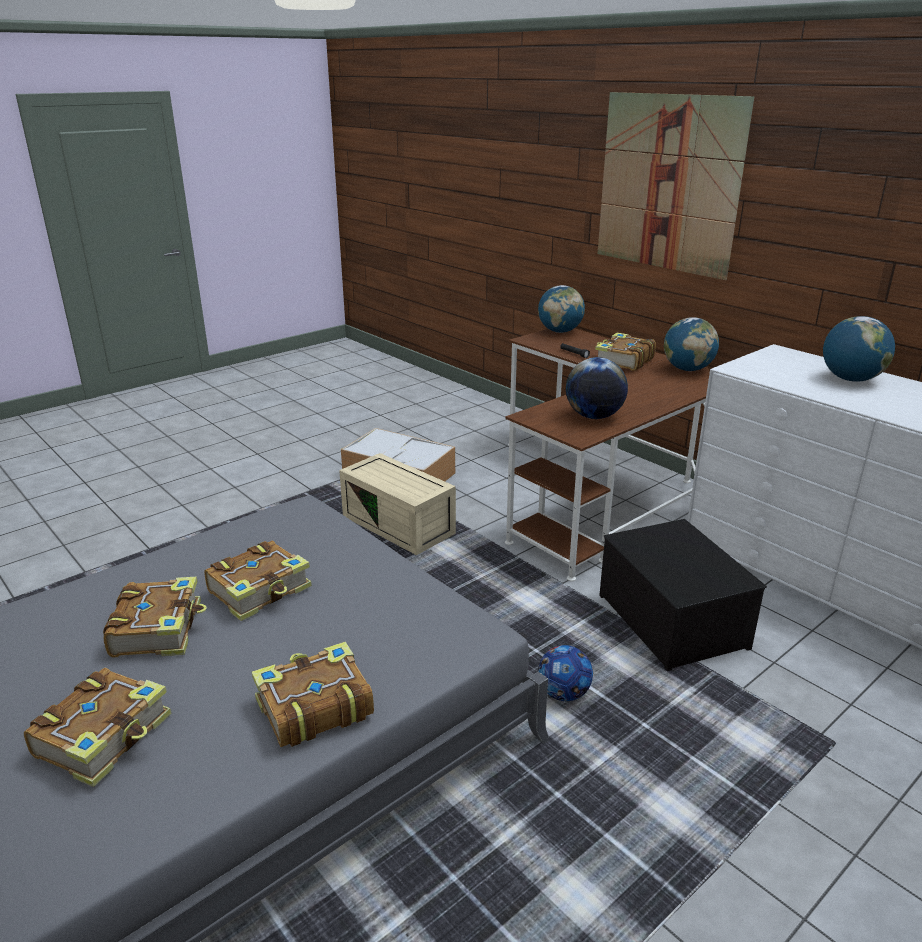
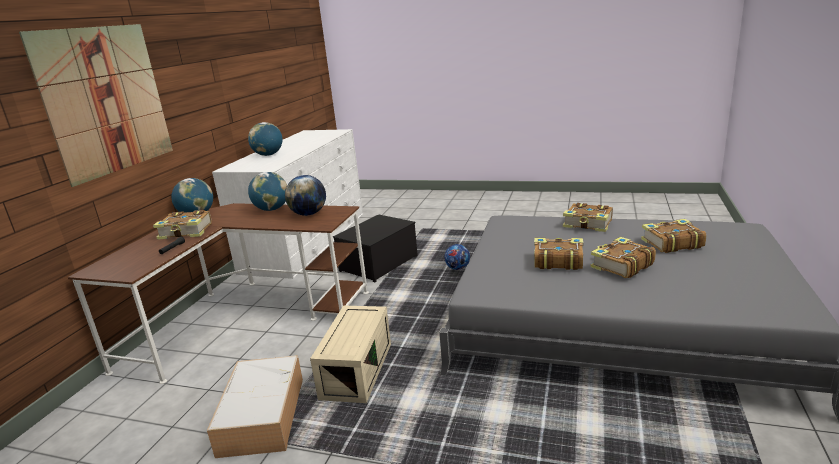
camera: 120 degrees left, 5 degrees down
globe [538,285,585,333] -> globe moved to [248,172,287,211]

